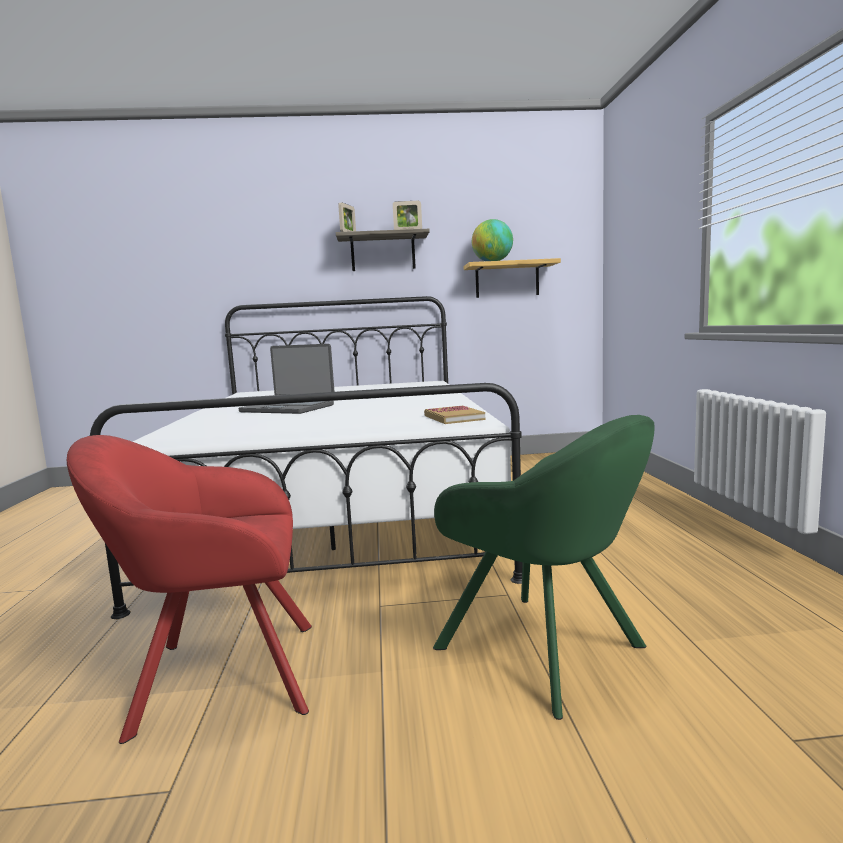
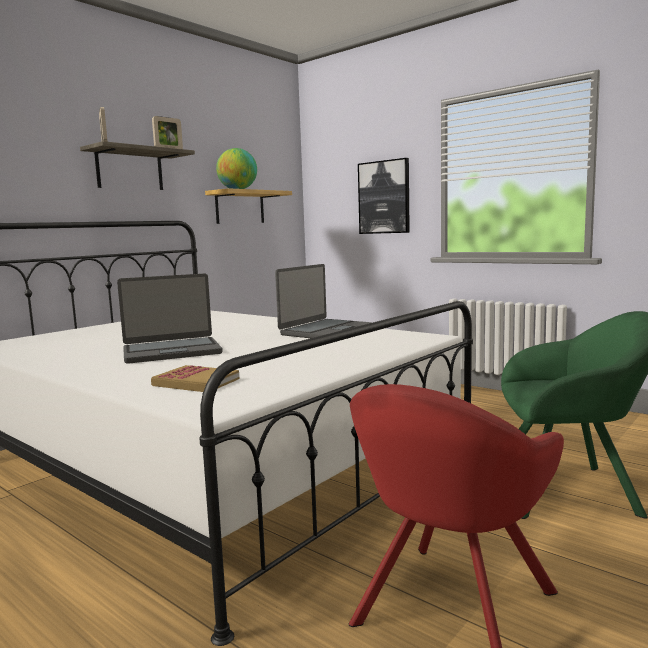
camera: 45 degrees left, 0 degrees up
book [424,406,485,424] -> book moved to [151,365,239,392]
none -> laptop [275,264,371,338]
none -> picture [358,158,410,234]

